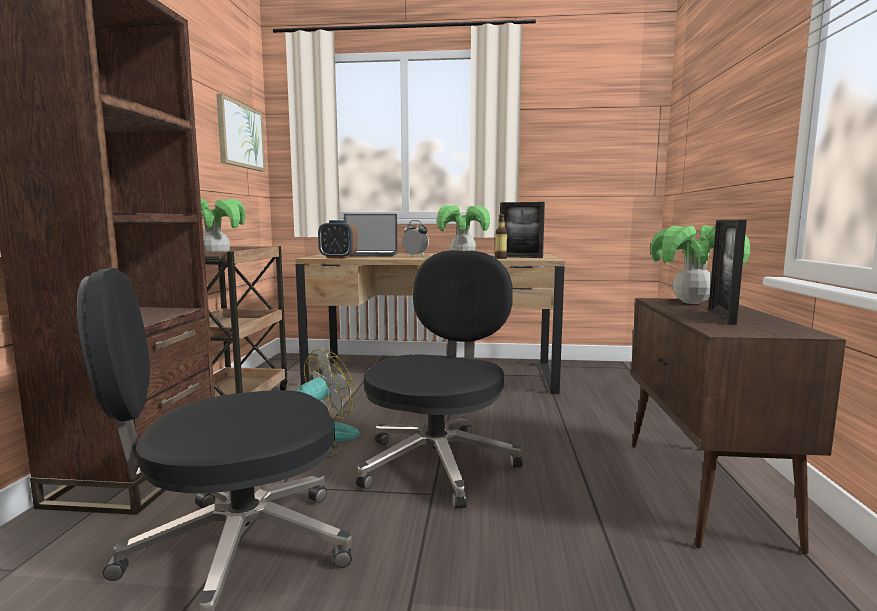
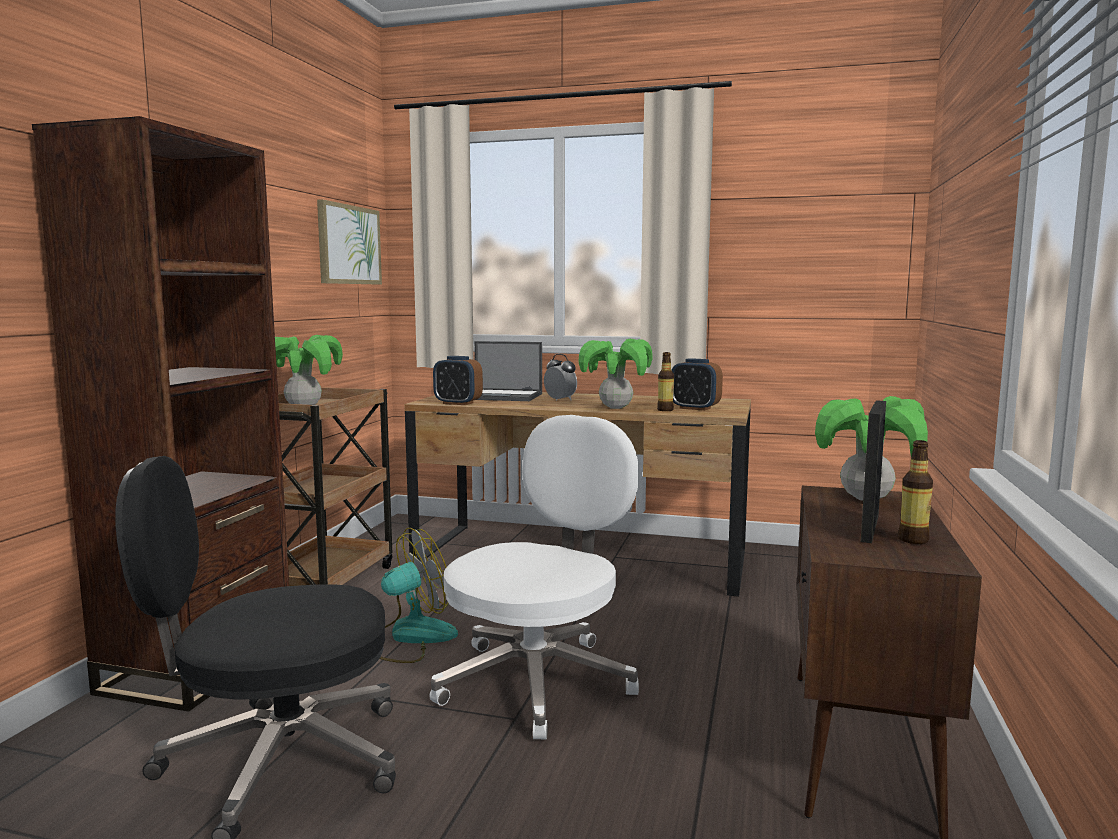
camera: 10 degrees right, 0 degrees up
black office chair [356,250,523,509] -> white office chair [429,415,639,740]
picture frame [500,202,545,258] -> alarm clock [672,358,723,411]
none -> bottle [898,440,933,544]

